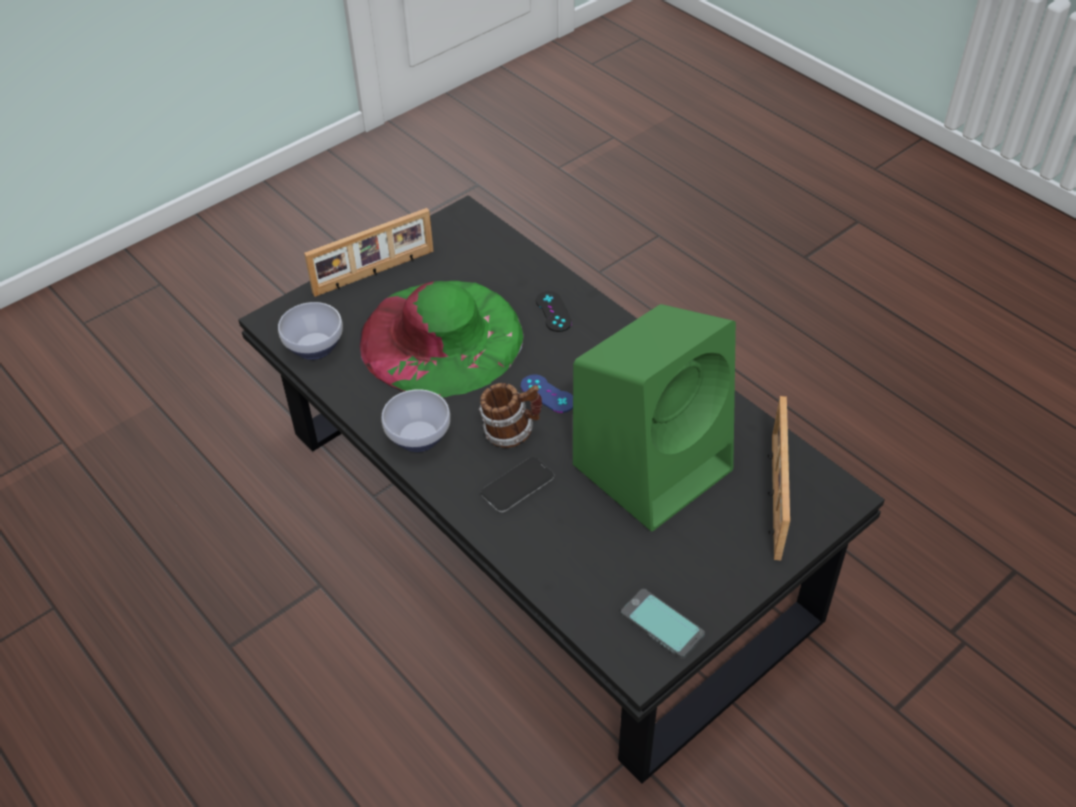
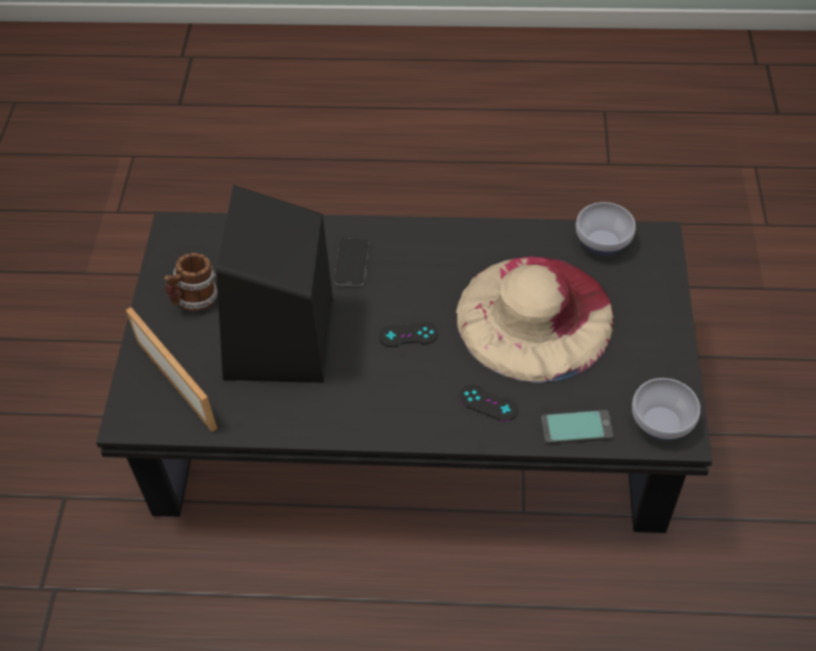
camera: 135 degrees right, 5 degrees up
picture frame [304,208,434,297] -> none
green hat [360,281,524,398] -> beige hat [456,257,614,383]
bowl [382,389,450,452] -> bowl moved to [632,378,700,440]
mug [479,383,542,448] -> mug moved to [164,253,218,311]
blue game controller [521,375,573,413] -> black game controller [379,323,438,347]
green speaker [573,304,736,532] -> black speaker [217,185,333,383]
phone [621,589,705,659] -> phone moved to [541,410,613,444]

